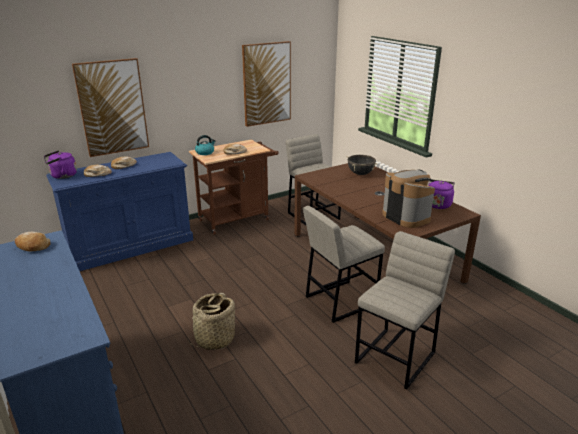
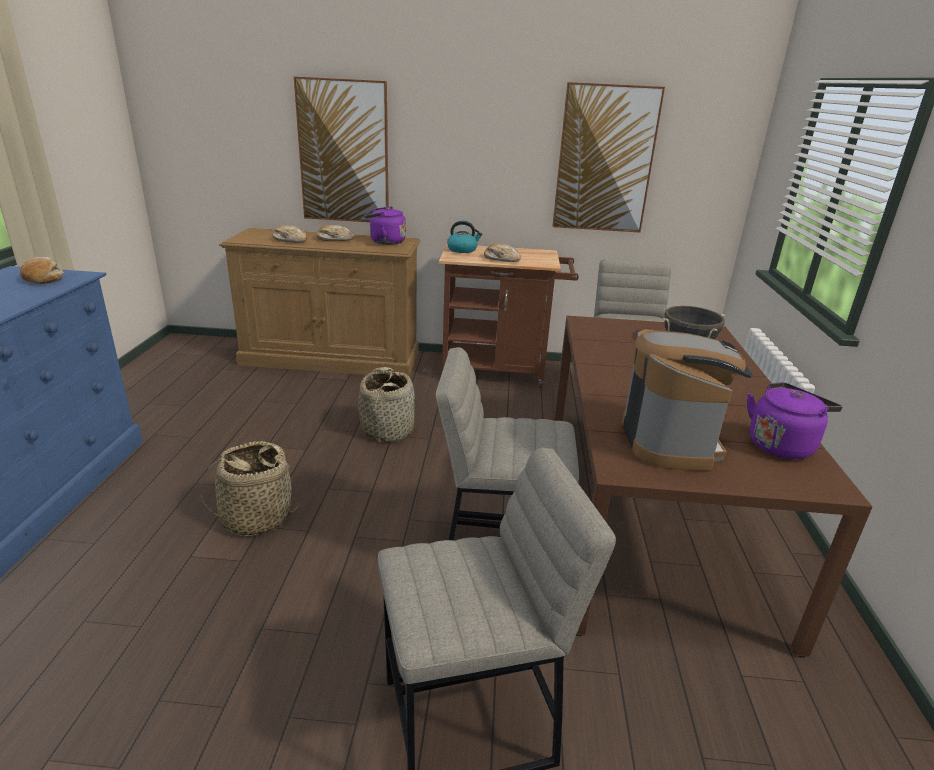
camera: 35 degrees right, 0 degrees up
purple kettle [44,151,77,179] -> purple kettle moved to [364,206,406,245]
blue cabinet [46,152,193,271] -> brown cabinet [219,228,421,376]
none -> basket [358,367,415,443]

